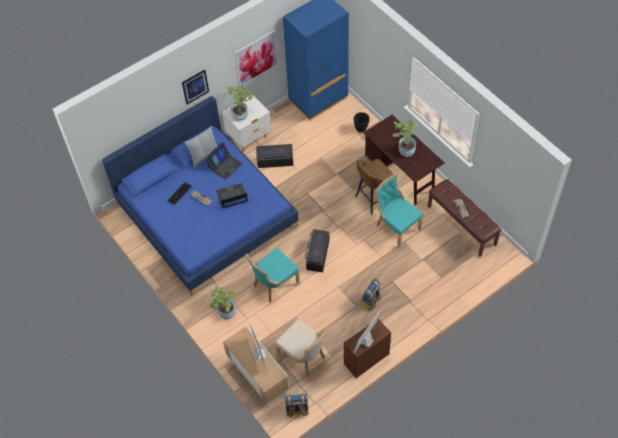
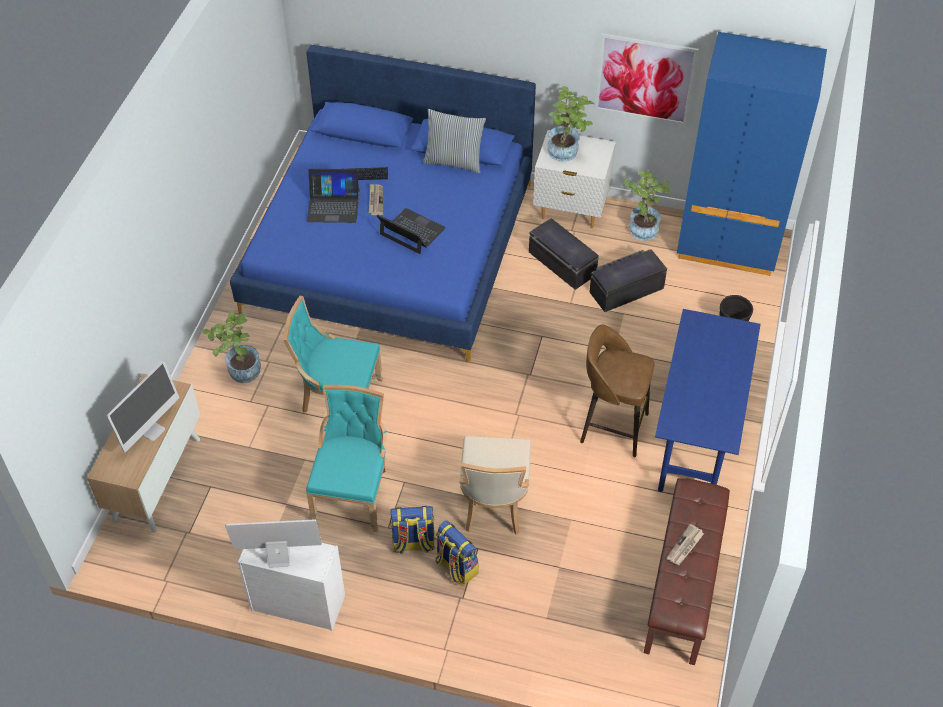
camera: 50 degrees right, 5 degrees down
picture [182,69,209,104] -> none
laptop [205,142,243,180] -> laptop moved to [307,169,359,223]
beige chair [275,319,328,376] -> beige chair moved to [459,436,531,535]
backpack [285,394,308,418] -> backpack moved to [436,520,479,586]
black storage box [305,229,329,272] -> black storage box moved to [589,249,667,312]
brown dresser [344,319,391,379] -> white dresser [238,543,345,631]
brown desk [363,115,444,205] -> blue desk [655,309,761,492]
turquoise chair [375,174,423,249] -> turquoise chair moved to [306,385,387,532]
potted plant [392,119,418,156] -> potted plant moved to [622,171,671,241]

